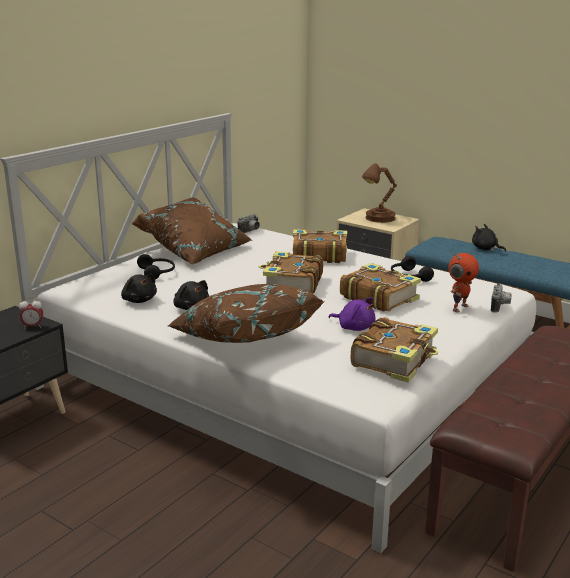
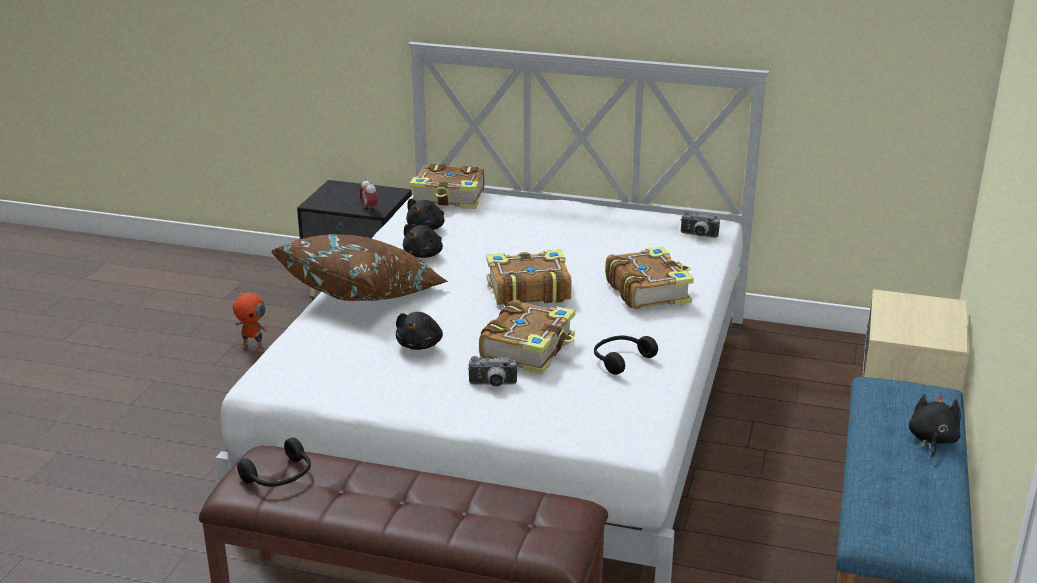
camera: 70 degrees right, 5 degrees up
brown pillow [131,198,252,265] -> none
black headphones [137,254,175,280] -> black headphones moved to [237,438,311,487]
purple plush toy [328,297,376,331] -> black plush toy [396,312,443,350]
book [351,317,438,383] -> book moved to [410,164,484,209]
brown table lamp [362,163,397,223] -> none
toy robot [448,252,479,312] -> toy robot moved to [233,287,268,352]
camera [491,283,512,313] -> camera moved to [468,356,518,387]

